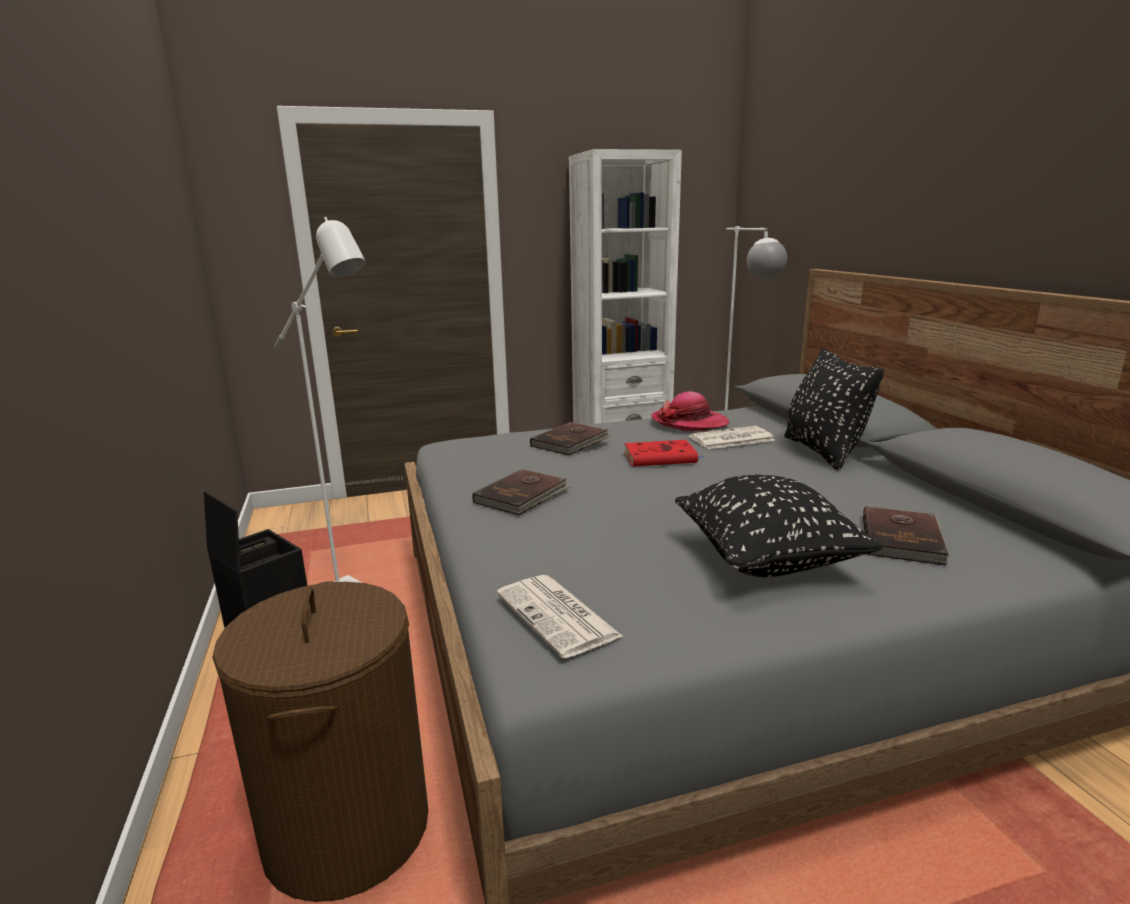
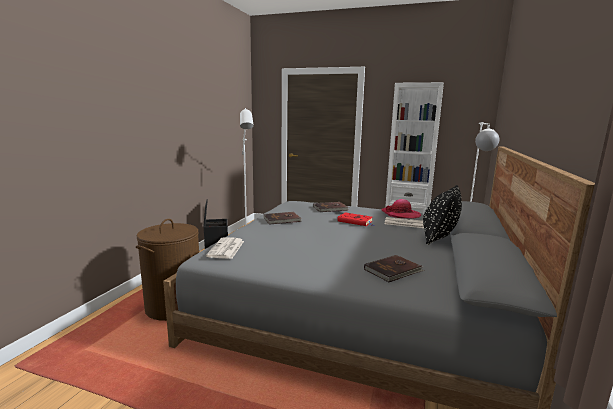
camera: 35 degrees right, 5 degrees down
black pillow [675,475,883,577] -> none

